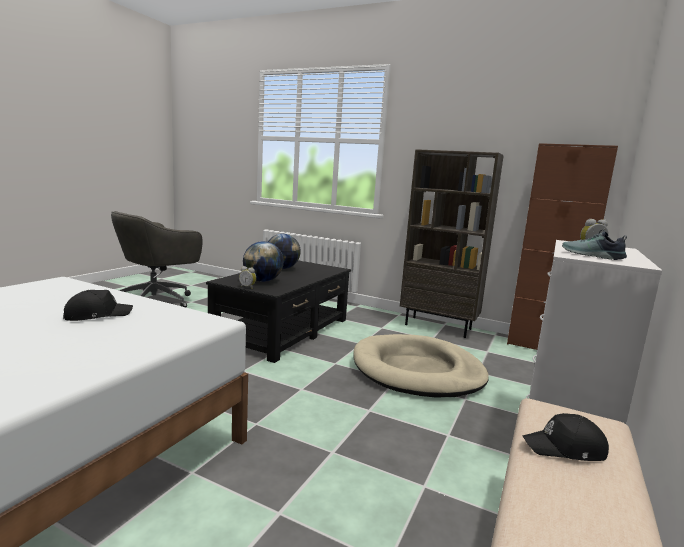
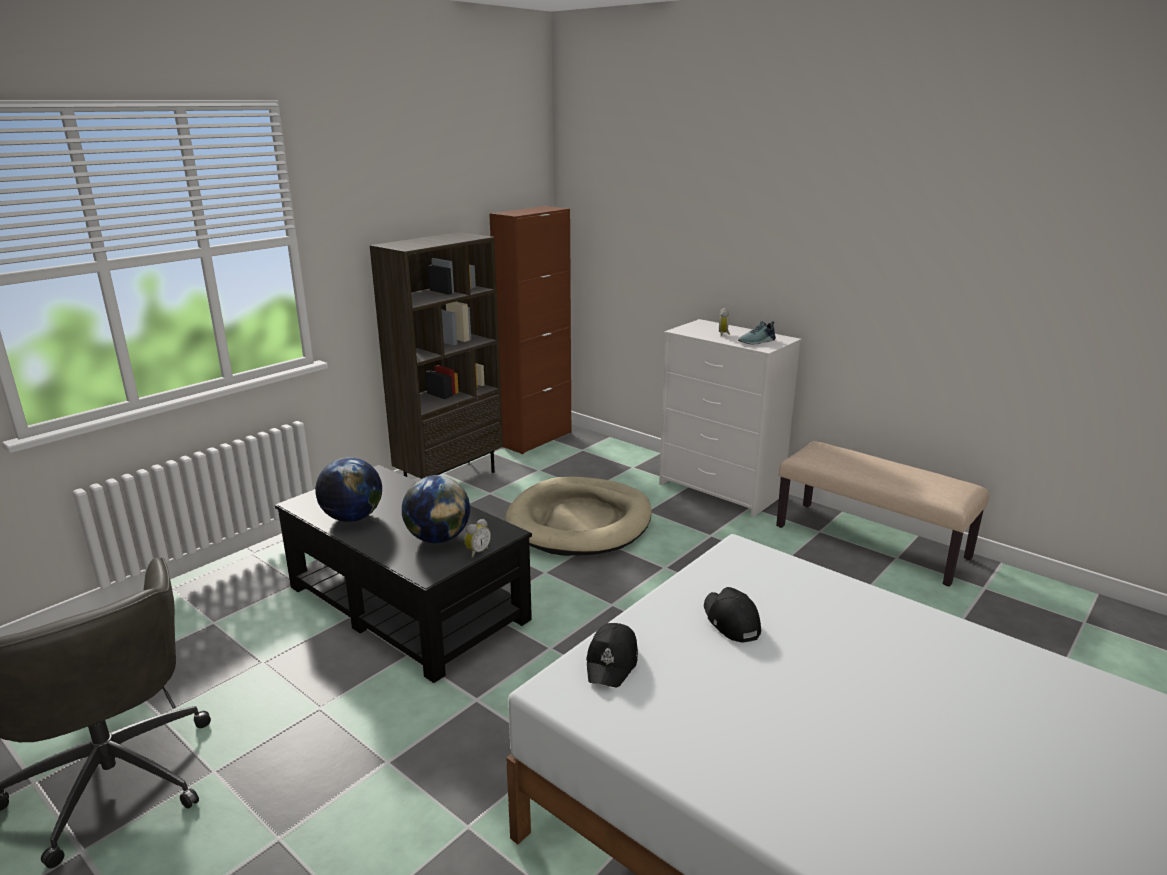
camera: 75 degrees left, 10 degrees up
black cap [522,413,609,461] -> black cap moved to [586,623,638,688]

